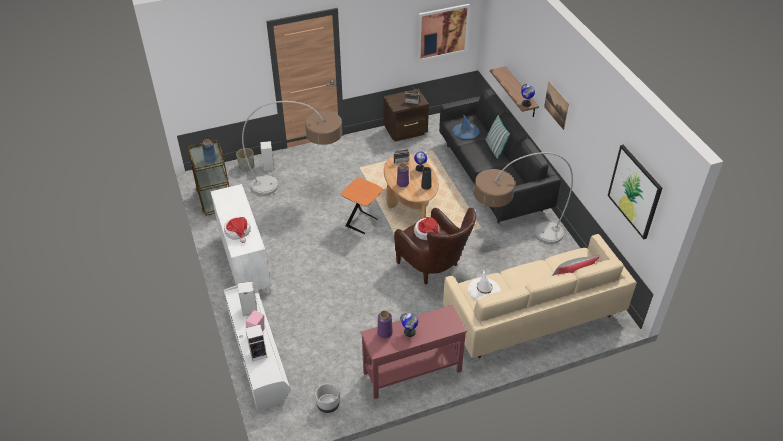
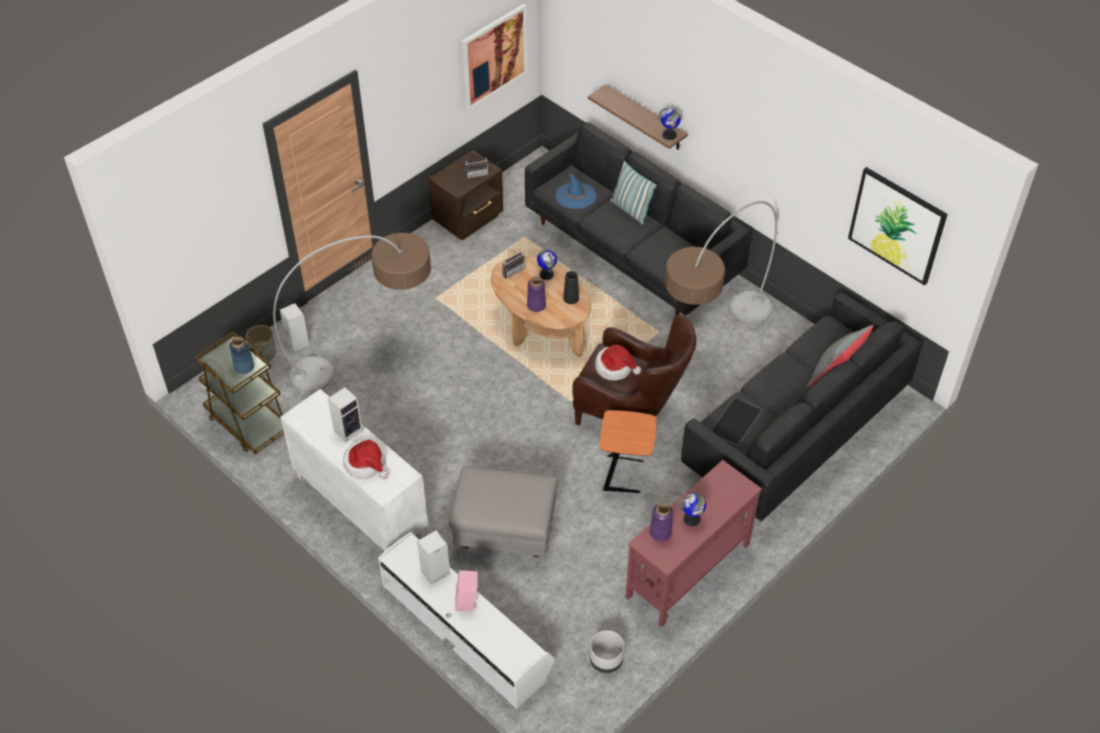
camera: 25 degrees left, 5 degrees up
speaker [245,325,267,362] -> speaker moved to [328,387,363,442]
orange side table [341,178,383,234] -> orange side table moved to [600,410,656,493]
beige sofa [443,234,637,358] -> black sofa [681,293,923,521]
white hat [468,270,501,300] -> tray [711,396,764,448]
picture [544,81,569,130] -> none
none -> grey ottoman [449,466,558,558]

